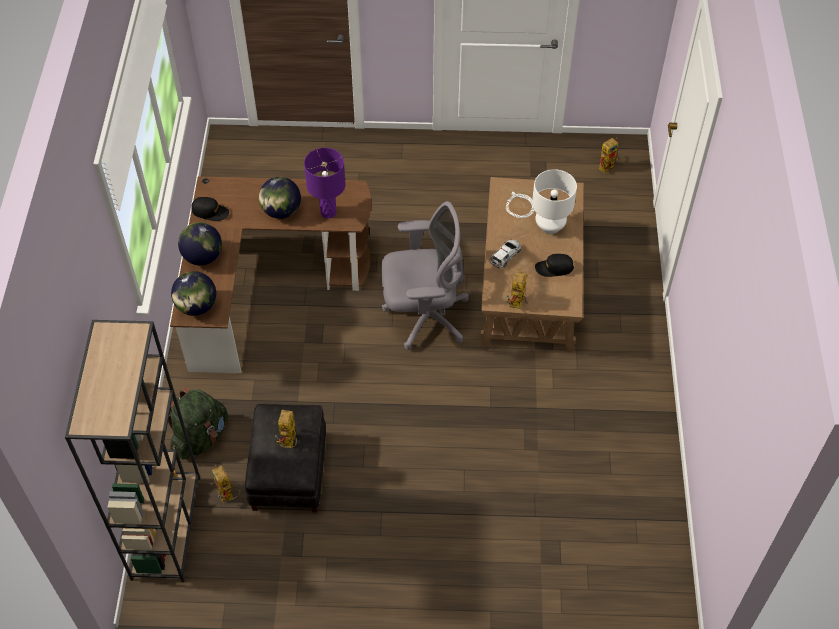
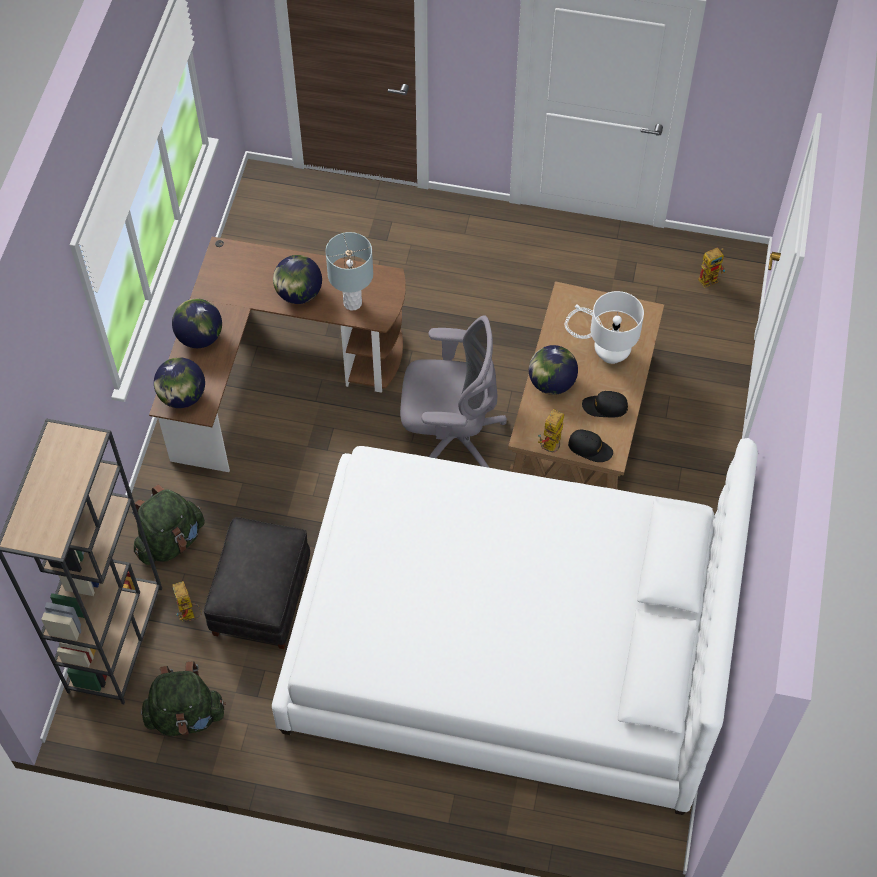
camera: 10 degrees right, 5 degrees up
black cap [192,197,229,221] -> black cap moved to [568,430,613,462]
toy robot [275,410,297,448] -> none
purple table lamp [304,148,346,219] -> grey table lamp [325,232,373,311]
toy car [490,239,521,268] -> globe [529,345,578,395]
none -> green backpack [141,661,226,736]
none -> white bed [272,438,758,815]

